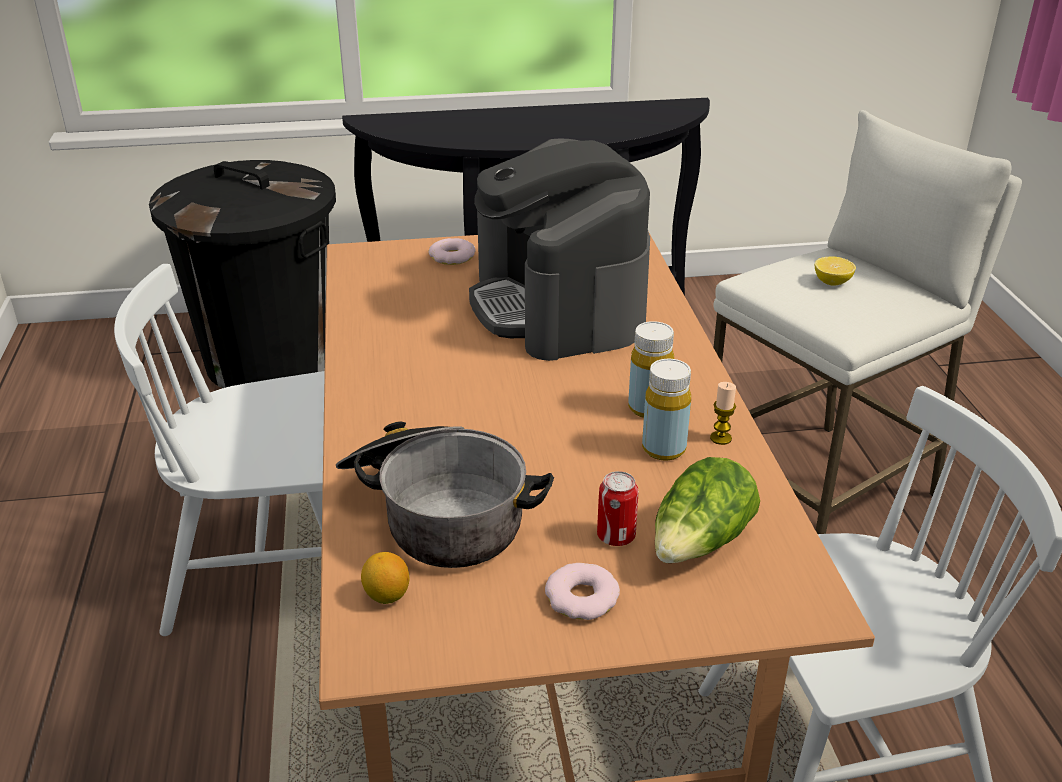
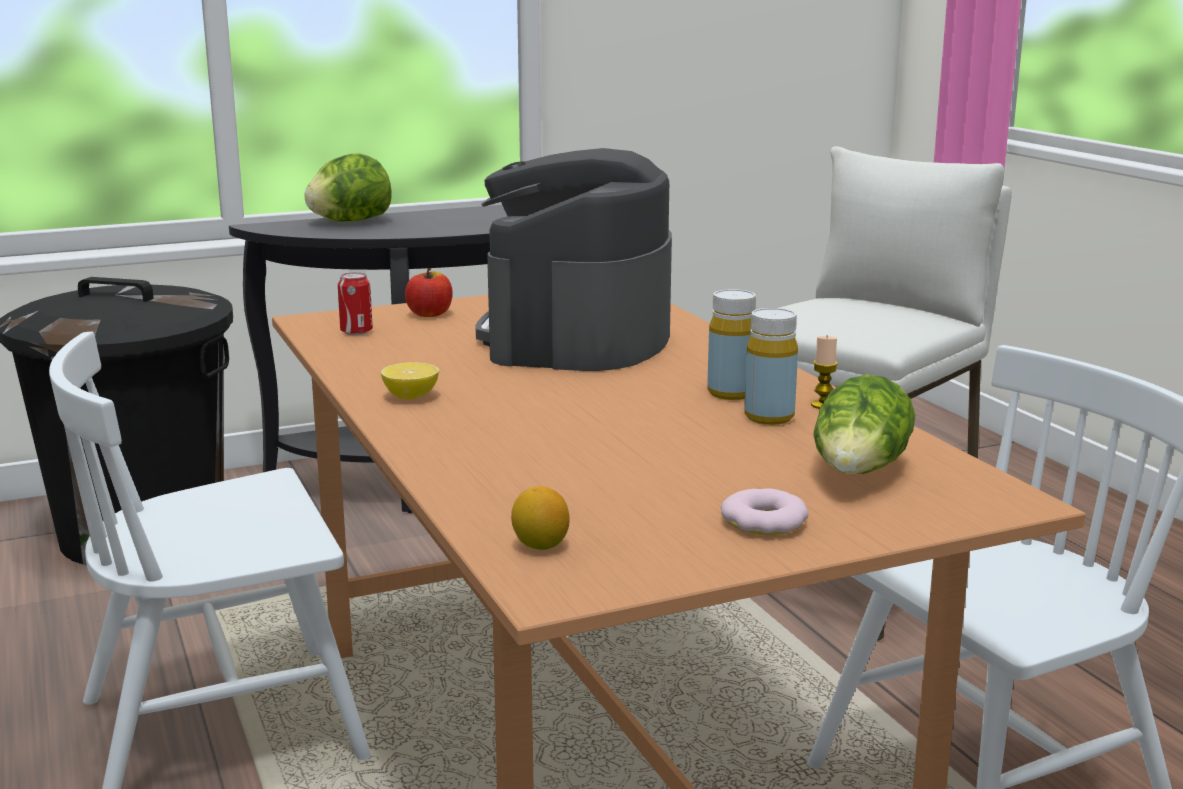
camera: 15 degrees left, 15 degrees down
cooking pot [336,421,554,568] -> none
donut [428,238,476,265] -> apple [405,268,453,317]
coffee machine [469,138,650,361] -> coffee machine turned 45 degrees clockwise [475,148,672,371]
can [597,471,639,546] -> can moved to [338,272,373,335]
lemon [815,257,856,286] -> lemon moved to [381,362,439,400]
none -> lettuce [305,153,392,222]

